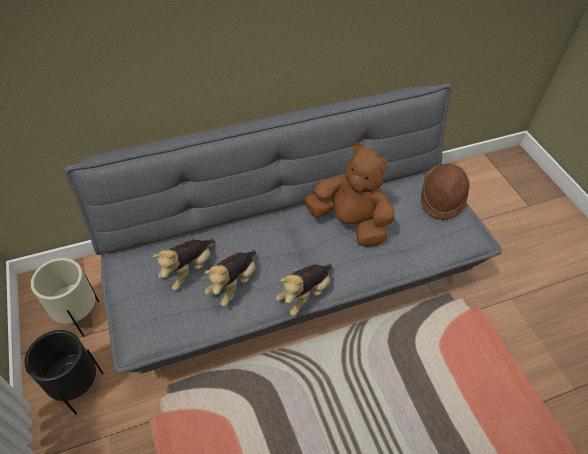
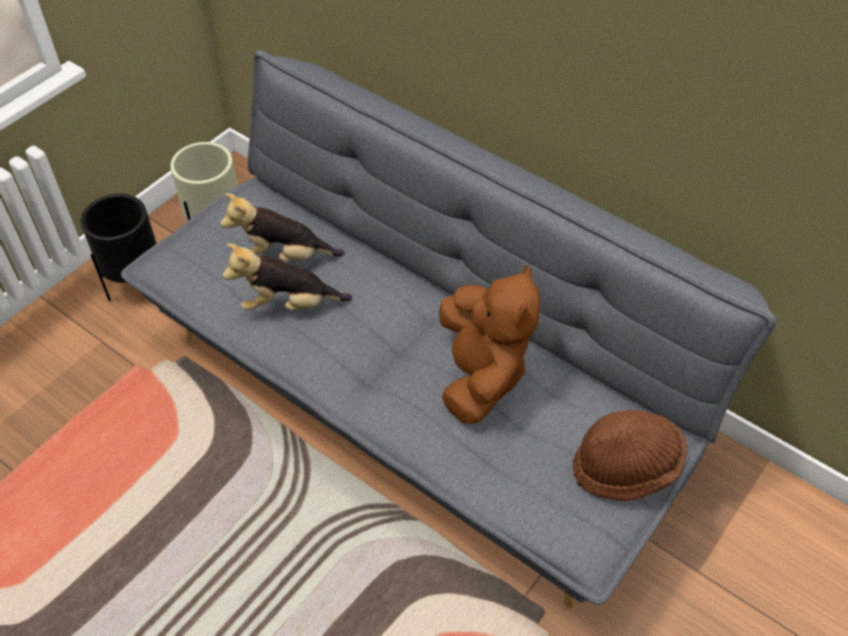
camera: 60 degrees right, 0 degrees up
plush toy [276,263,332,316] -> none

